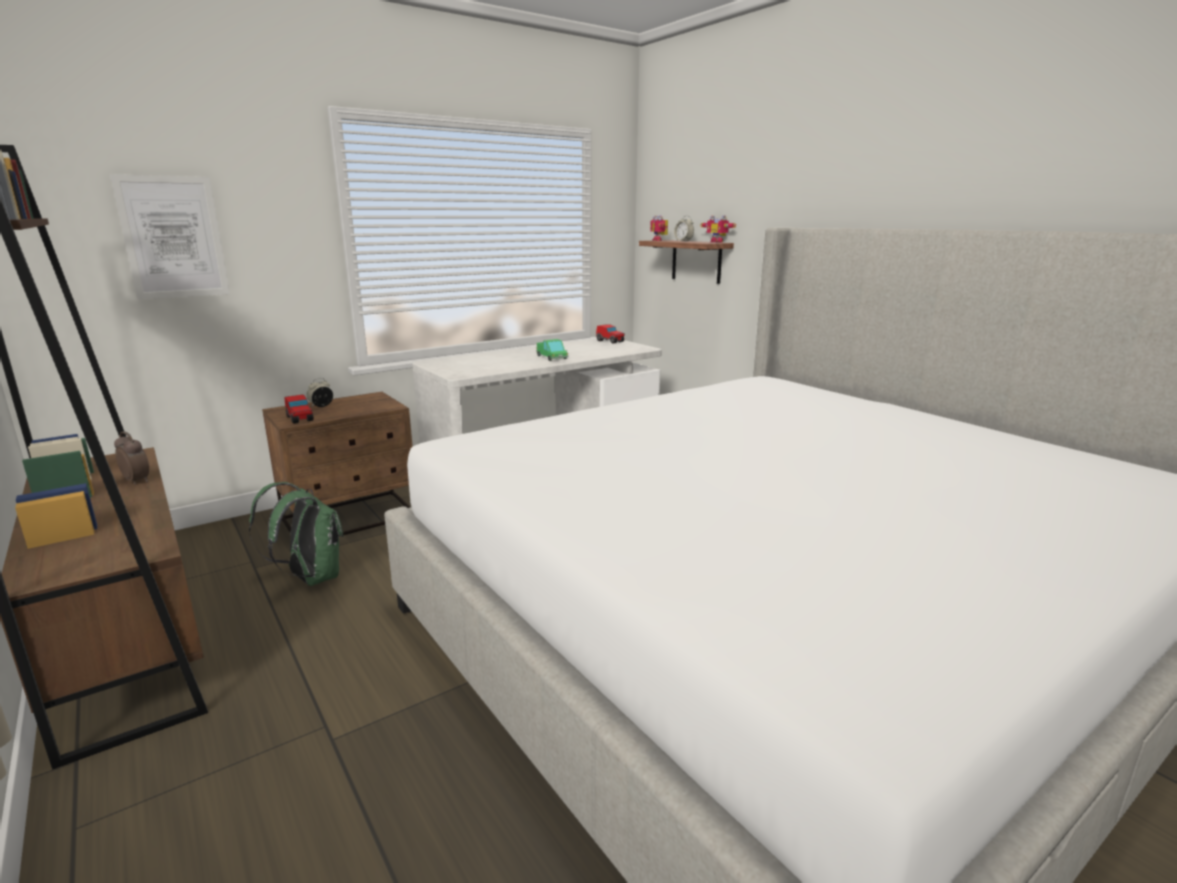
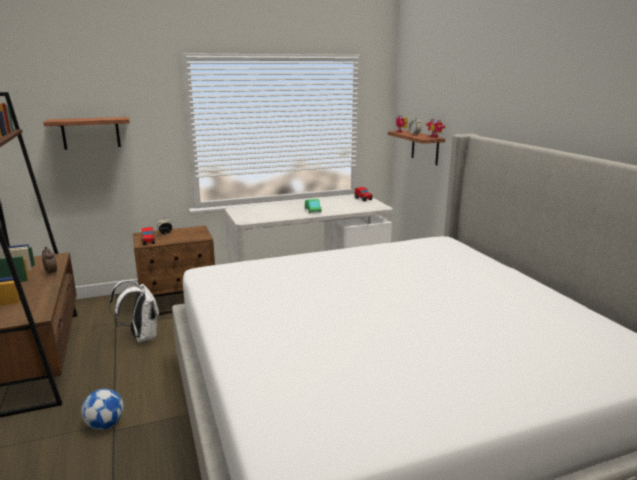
camera: 15 degrees right, 0 degrees up
picture [110,174,230,300] -> shelf [43,117,130,150]
green backpack [249,482,344,586] -> white backpack [109,280,159,342]
none -> football [81,389,124,430]

